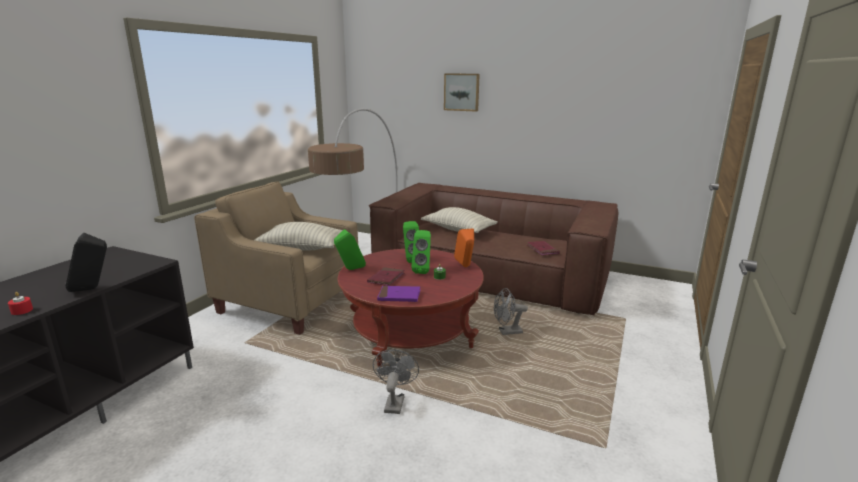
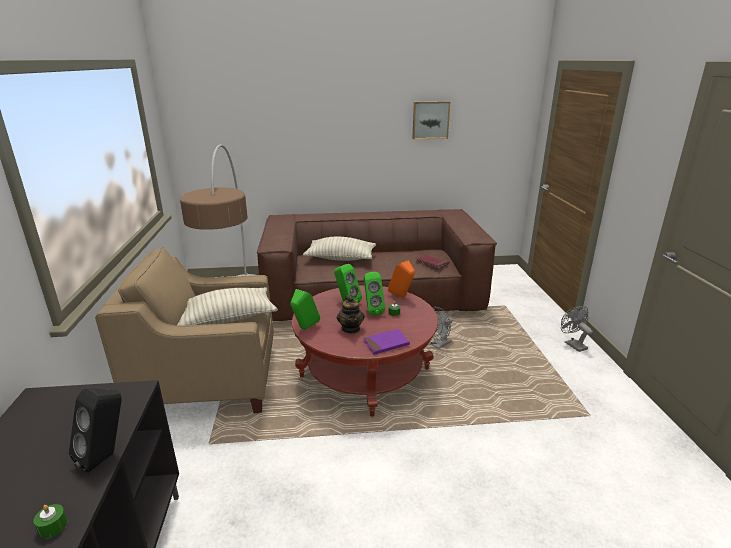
camera: 30 degrees left, 5 degrees up
red candle [8,292,33,315] -> green candle [33,504,68,538]
red book [367,267,404,286] -> teapot [337,295,365,333]
grey fan [373,349,419,414] -> grey fan moved to [561,306,593,352]
picture [444,73,480,112] -> picture moved to [412,101,450,140]

